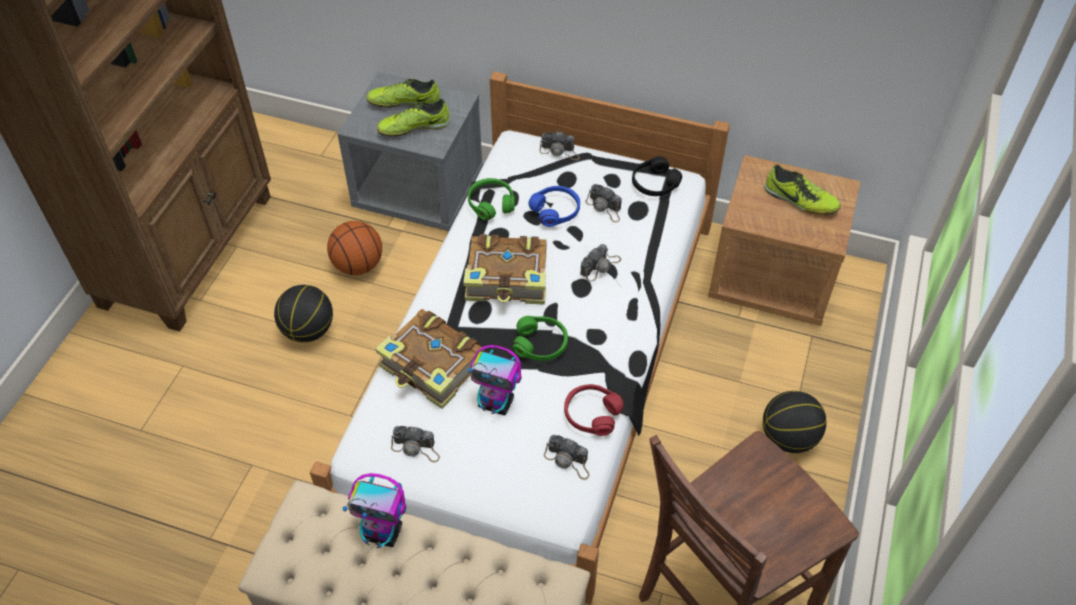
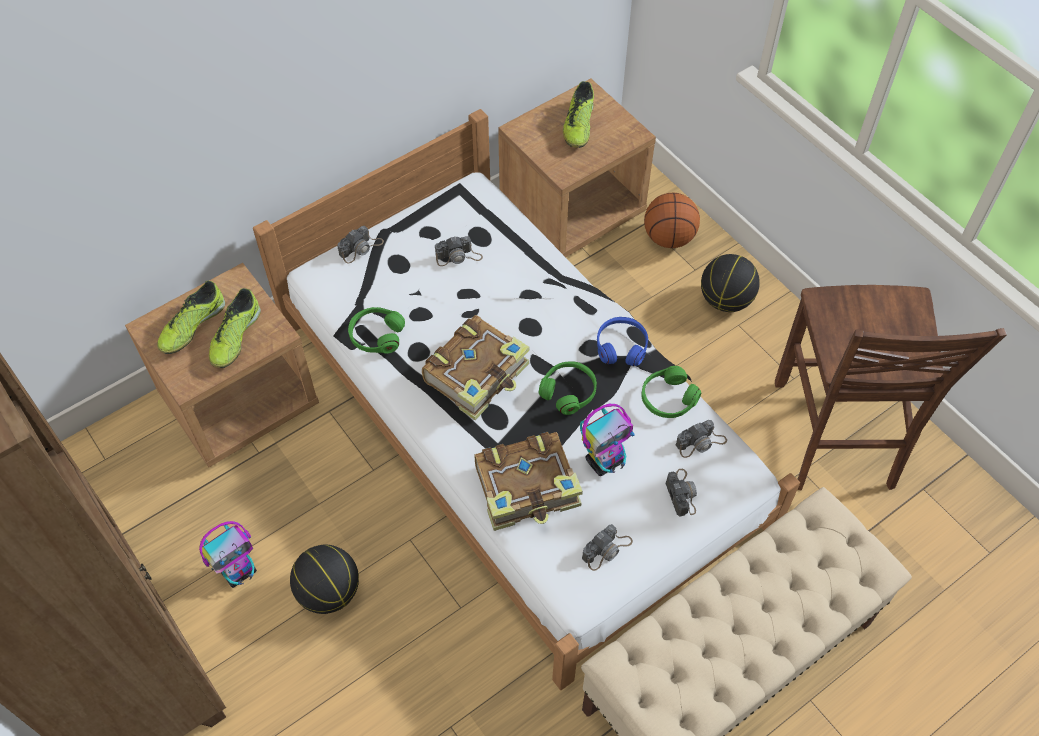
camera: 55 degrees left, 5 degrees up
basketball [327,221,382,275] -> basketball moved to [644,193,700,248]
grey nightstand [338,72,483,231] -> brown nightstand [125,263,319,468]
toy robot [343,473,406,548] -> toy robot moved to [199,521,257,588]
blue headphones [529,186,580,227] -> blue headphones moved to [597,317,648,366]
red headphones [564,384,624,436] -> green headphones [641,366,701,418]
camera [580,244,621,282] -> camera moved to [666,469,697,517]
black headphones [632,156,682,196] -> none
shoe [764,164,841,215] -> shoe turned 120 degrees clockwise [563,81,594,148]

